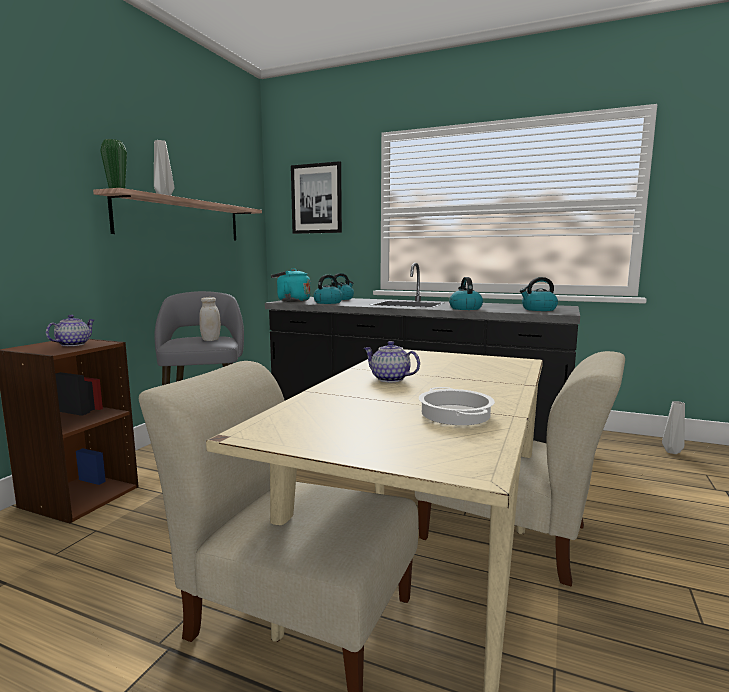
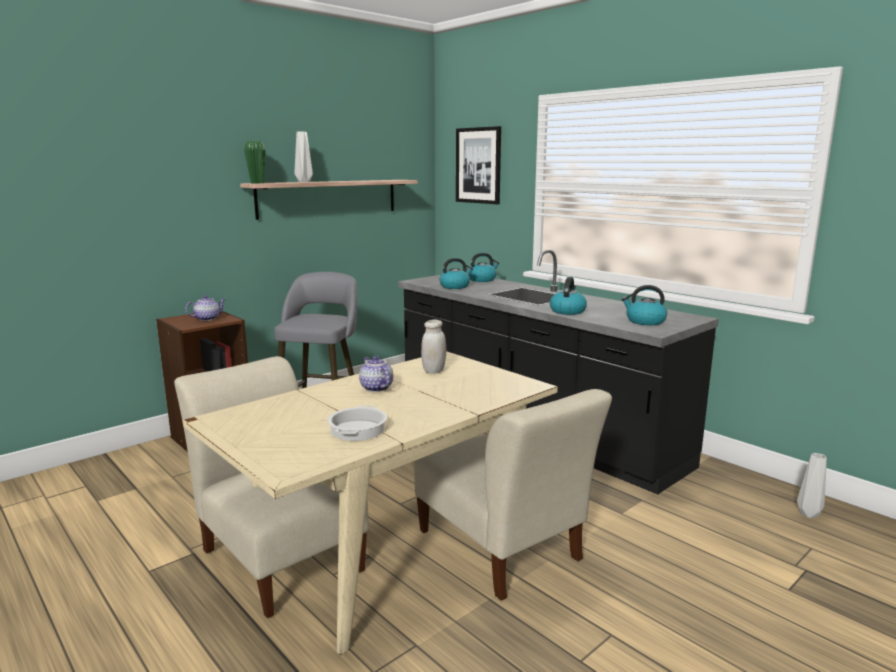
camera: 25 degrees right, 5 degrees up
white jar [199,297,221,341] -> white jar moved to [421,320,446,374]
turquoise kettle [271,268,311,302] -> none

